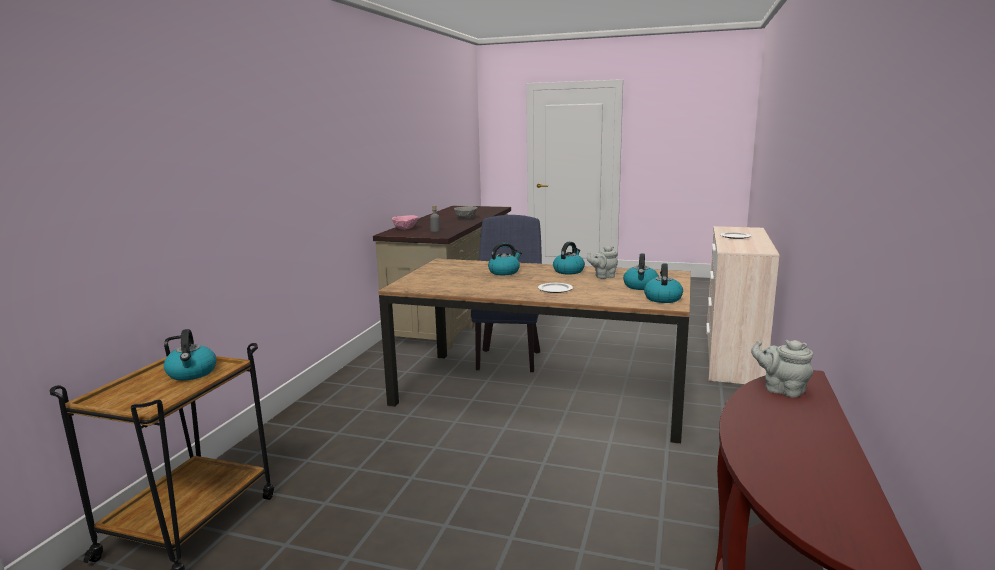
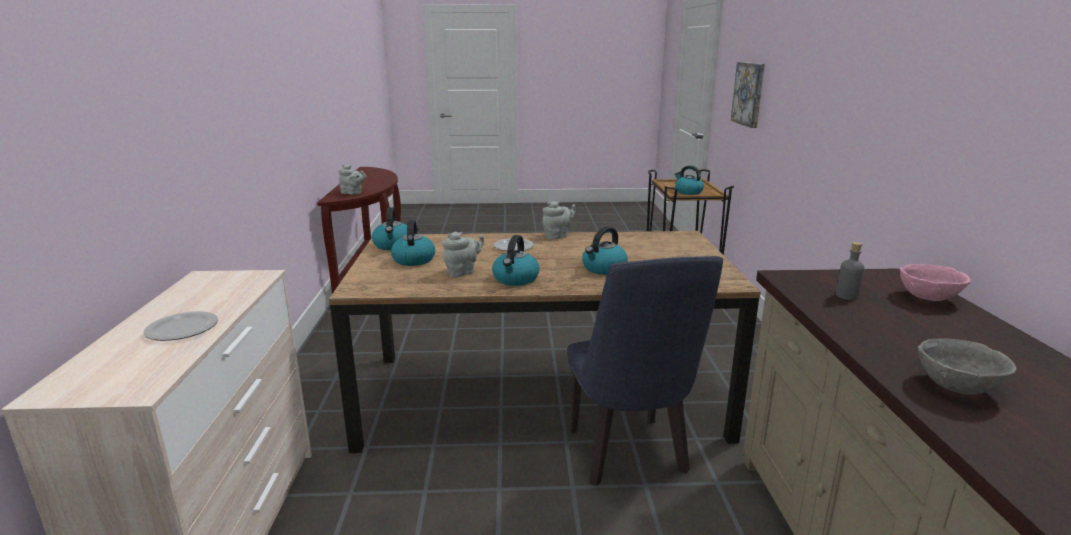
camera: 160 degrees right, 5 degrees up
none -> grey teapot [542,201,576,239]
none -> picture [731,62,765,128]

